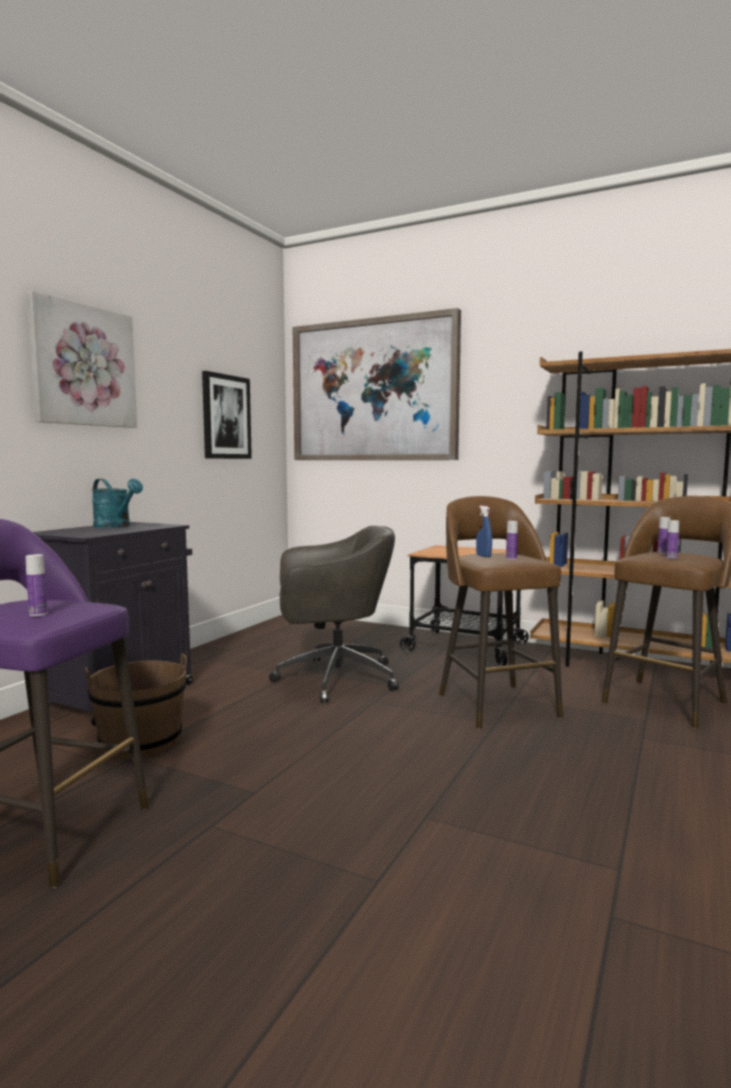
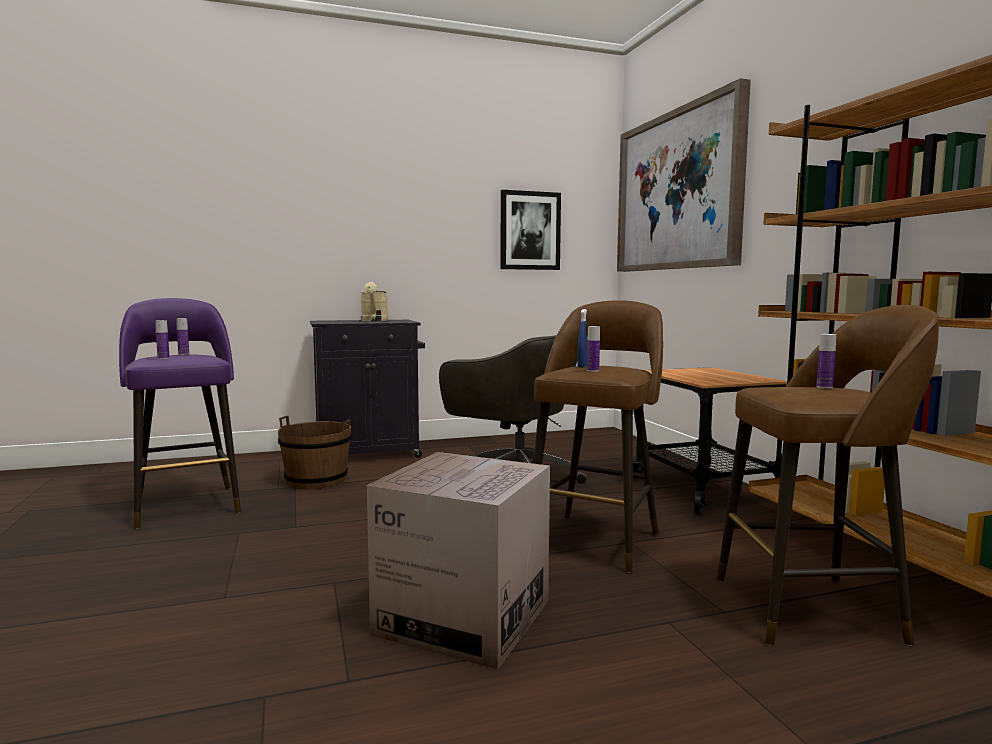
camera: 45 degrees right, 0 degrees up
picture [27,291,137,428] -> none
turquoise watering can [92,479,143,528] -> beige watering can [361,282,388,321]
bottle [666,520,679,559] -> bottle moved to [176,318,189,355]
none -> cardboard box [367,452,550,669]

